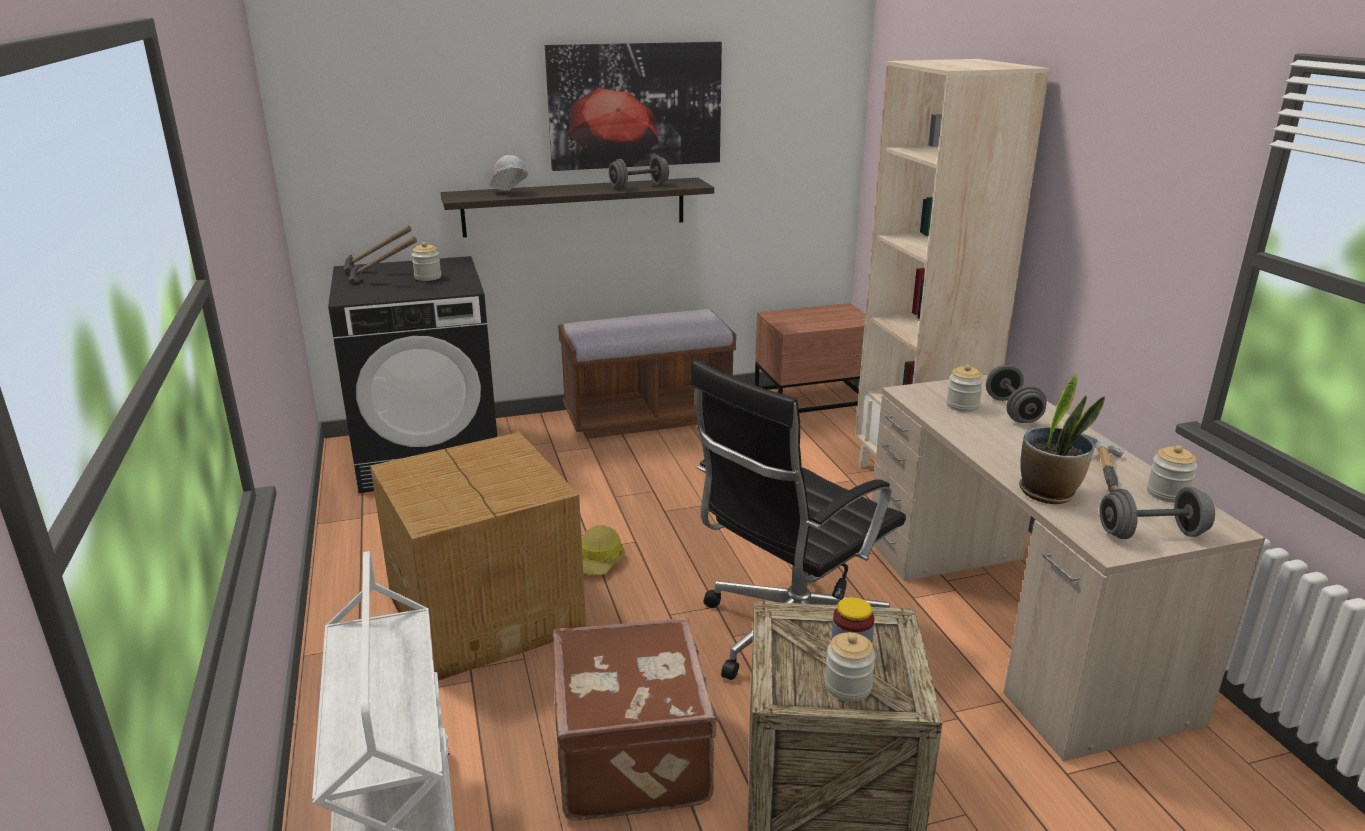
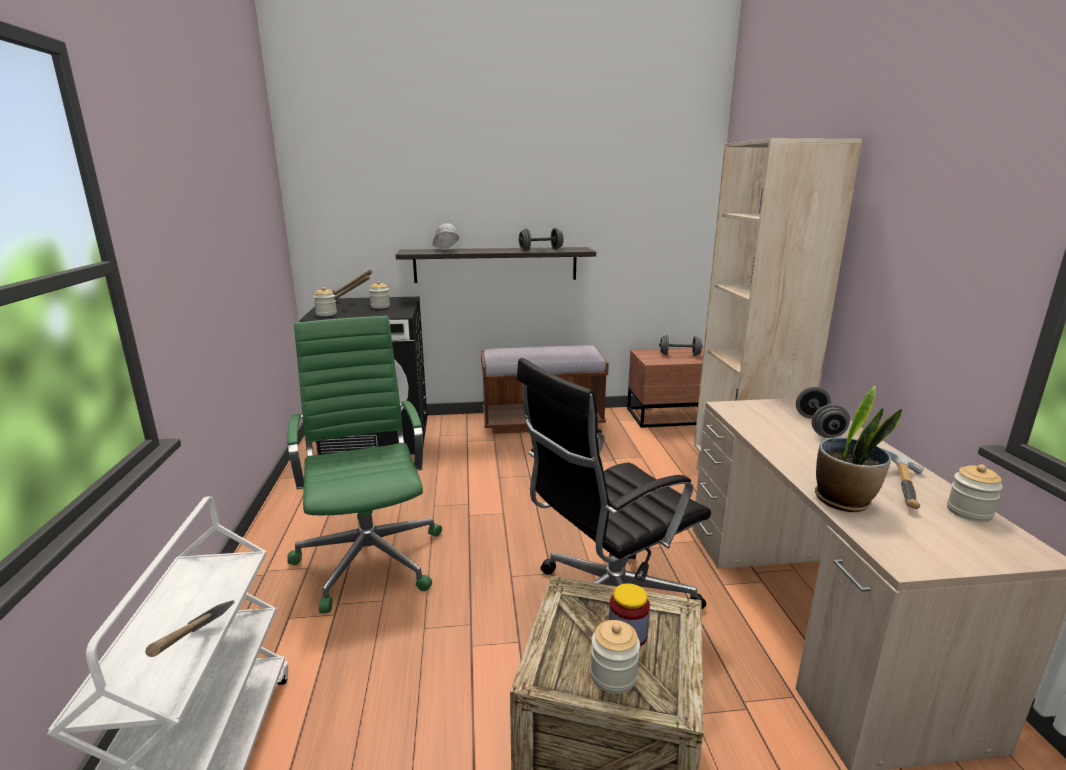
camera: 10 degrees right, 5 degrees down
cardboard box [370,432,586,681] -> green office chair [287,316,442,613]
picture [545,42,722,171] -> none
brown suitcase [553,617,718,821] -> none
hard hat [581,525,625,575] -> none
jar [946,364,984,412] -> jar moved to [314,287,337,316]
grey dumbbell [1100,487,1215,539] -> grey dumbbell moved to [659,335,703,356]
none -> hammer [145,600,235,657]

